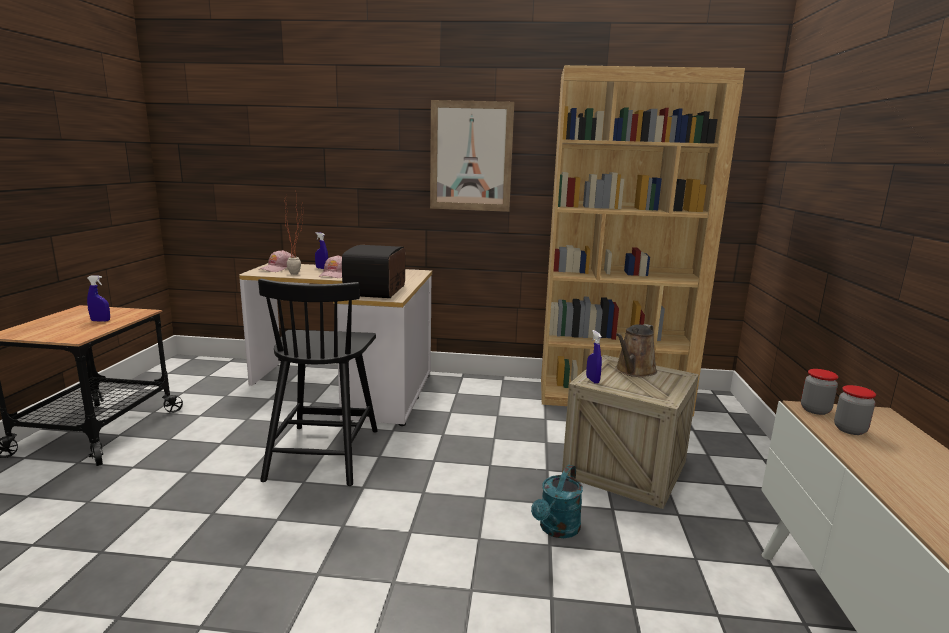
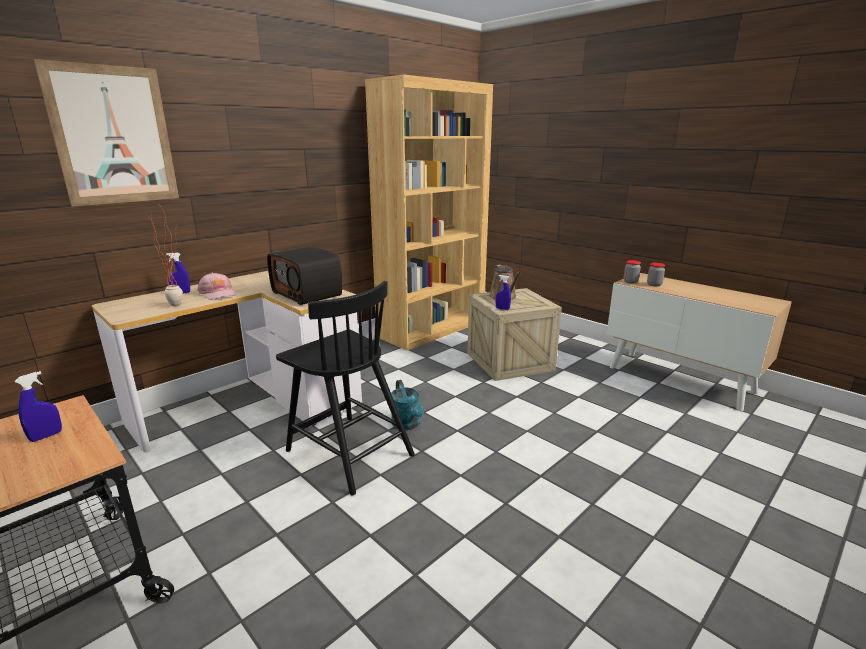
camera: 50 degrees left, 5 degrees up
pink cap [259,250,294,272] -> none
picture [430,100,514,212] -> picture moved to [34,59,179,207]
turquoise watering can [531,464,583,538] -> turquoise watering can moved to [391,380,424,430]

